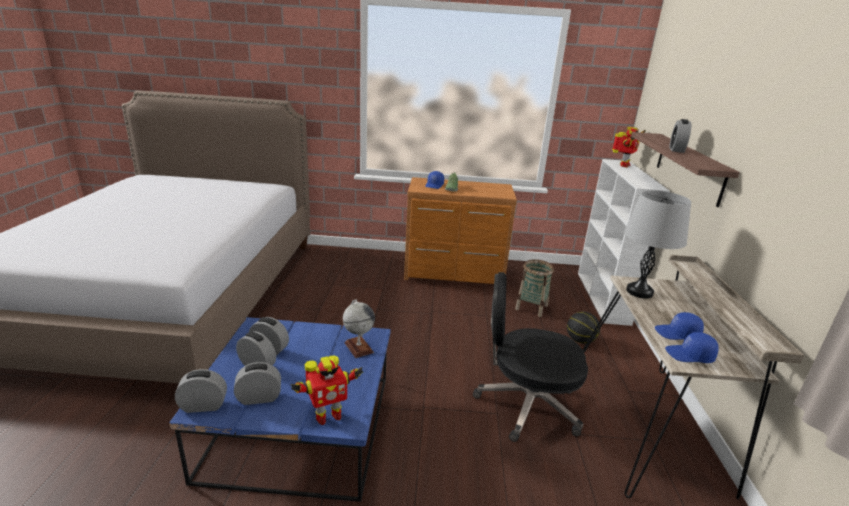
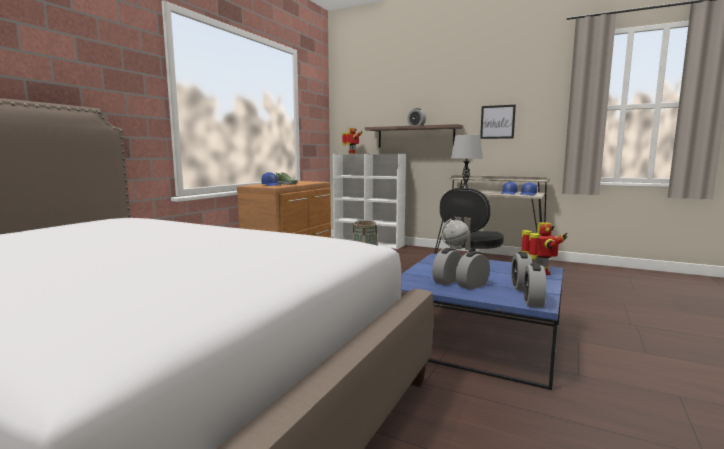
camera: 65 degrees left, 15 degrees down
basketball [567,312,600,344] -> none
none -> picture [480,105,516,139]

